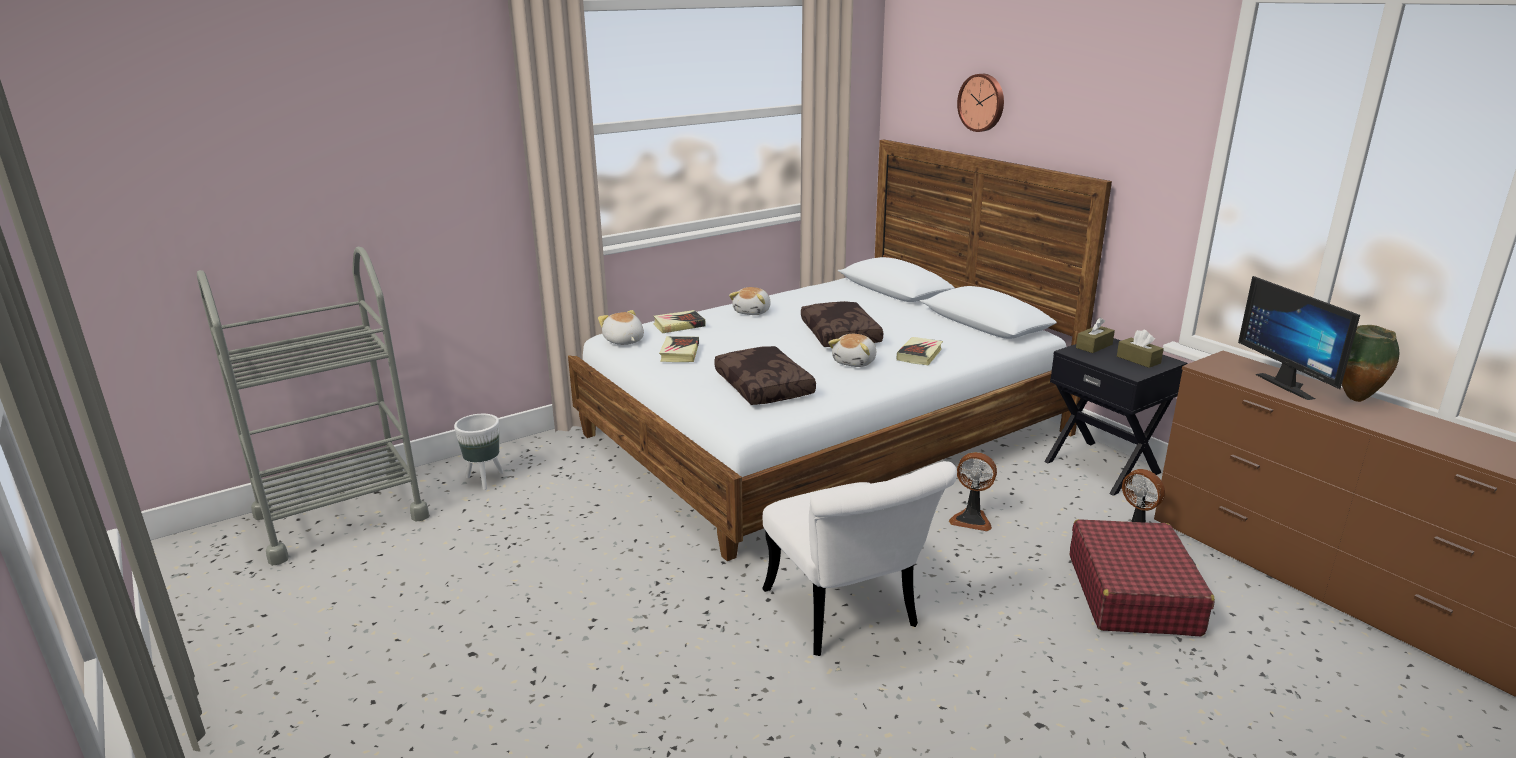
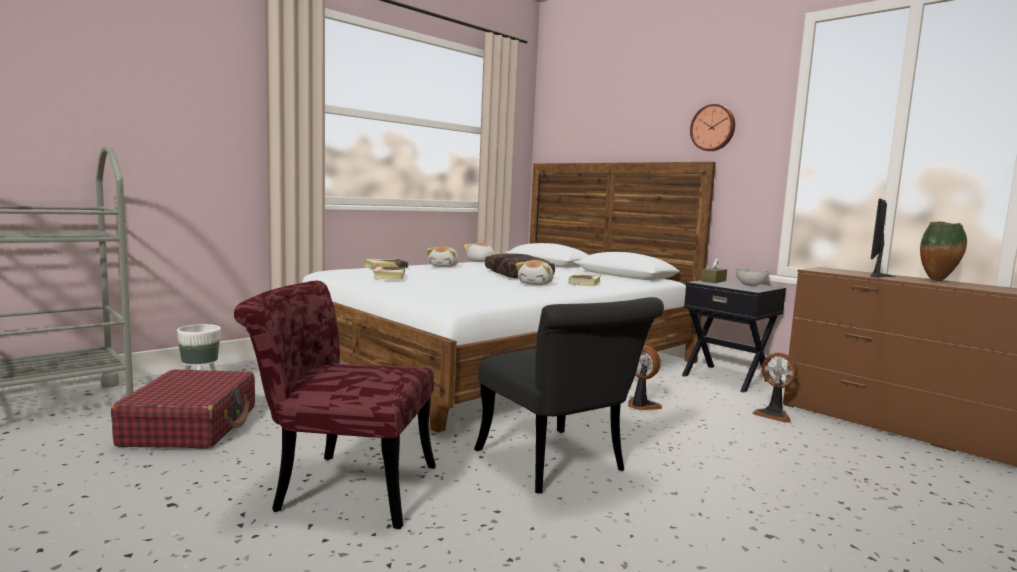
camera: 10 degrees left, 15 degrees down
plush toy [598,310,644,345] -> plush toy moved to [464,243,495,262]
brown pillow [714,346,816,405] -> none
white chair [762,461,957,656] -> black chair [474,297,664,493]
fan [949,452,997,531] -> fan turned 150 degrees counterclockwise [628,345,662,410]
wall clock [957,74,1004,132] -> wall clock moved to [690,104,735,151]
red suitcase [1070,519,1215,636] -> red suitcase moved to [111,369,255,449]
brown tissue box [1117,329,1164,368] -> bowl [736,269,769,287]
monitor [1238,276,1360,400] -> monitor turned 60 degrees clockwise [870,199,895,278]
none -> red chair [234,281,436,529]

